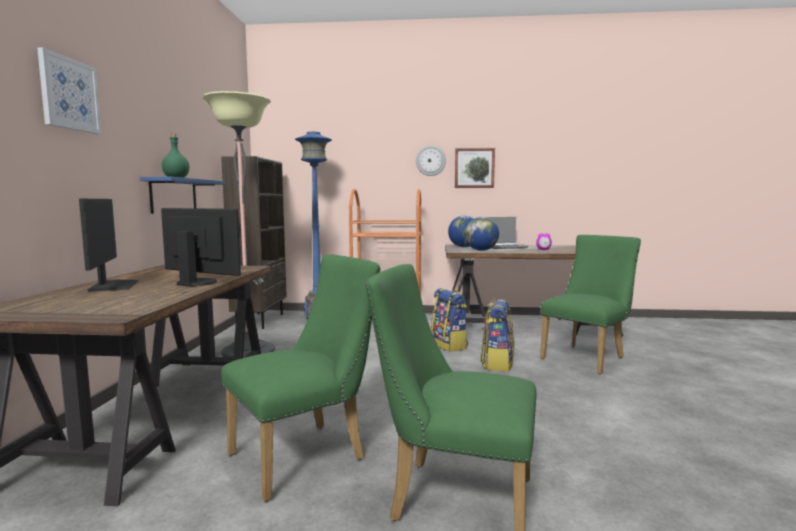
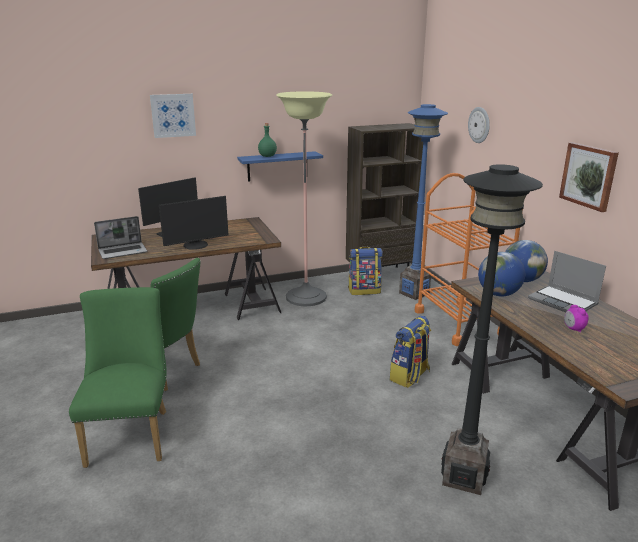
camera: 65 degrees right, 15 degrees up
monitor [161,208,241,287] -> monitor turned 60 degrees clockwise [159,196,229,250]
wall clock [416,145,446,176] -> wall clock moved to [468,107,490,143]
backpack [480,299,515,372] -> backpack moved to [348,247,383,295]
green chair [540,235,641,375] -> black floor lamp [441,164,543,495]
none -> laptop [94,216,147,259]

